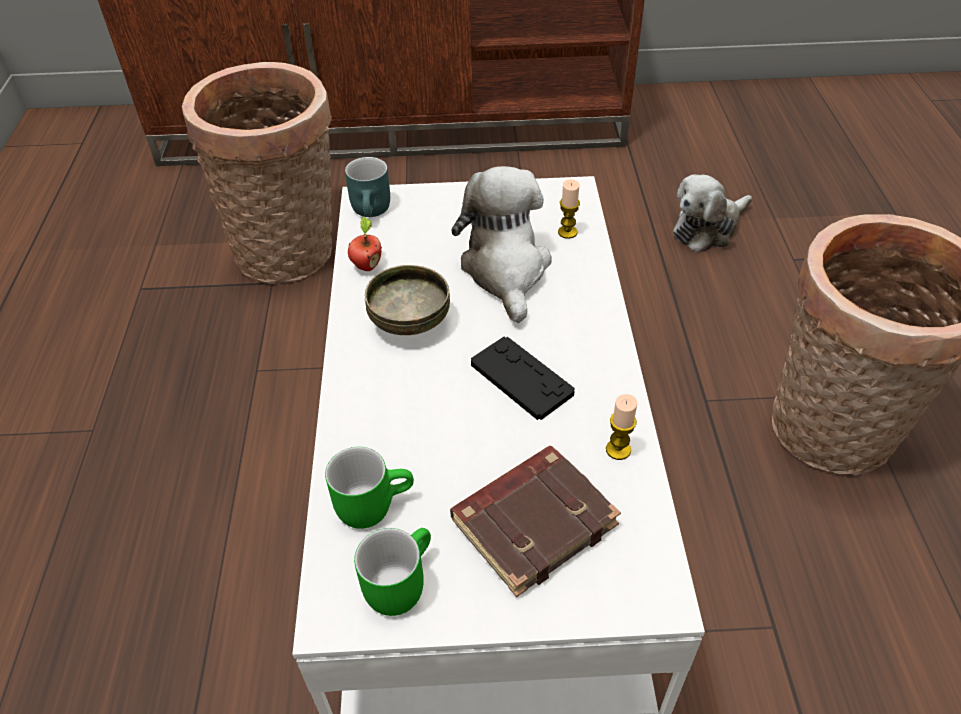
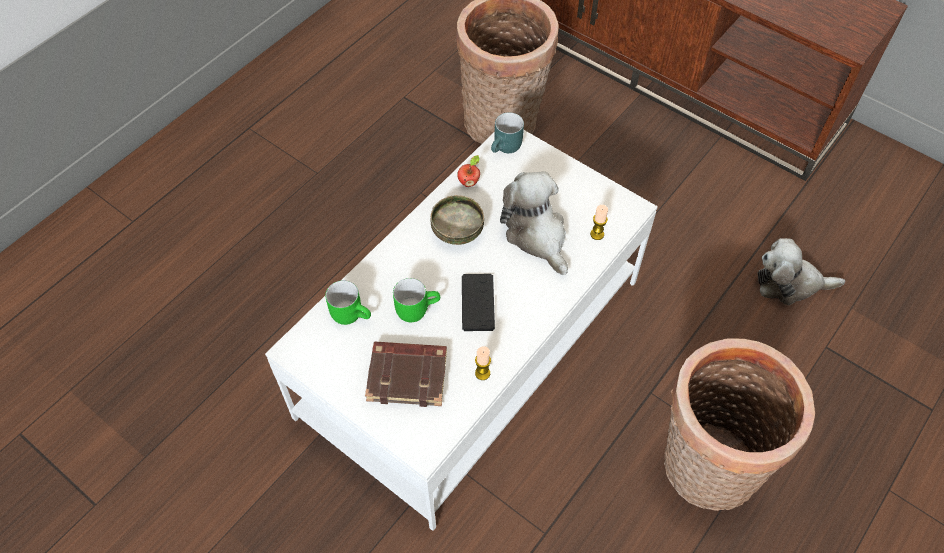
camera: 40 degrees right, 10 degrees up
green mug [354,528,431,616] -> green mug moved to [393,278,440,322]
plush toy [451,166,552,323] -> plush toy turned 60 degrees counterclockwise [500,171,568,275]

